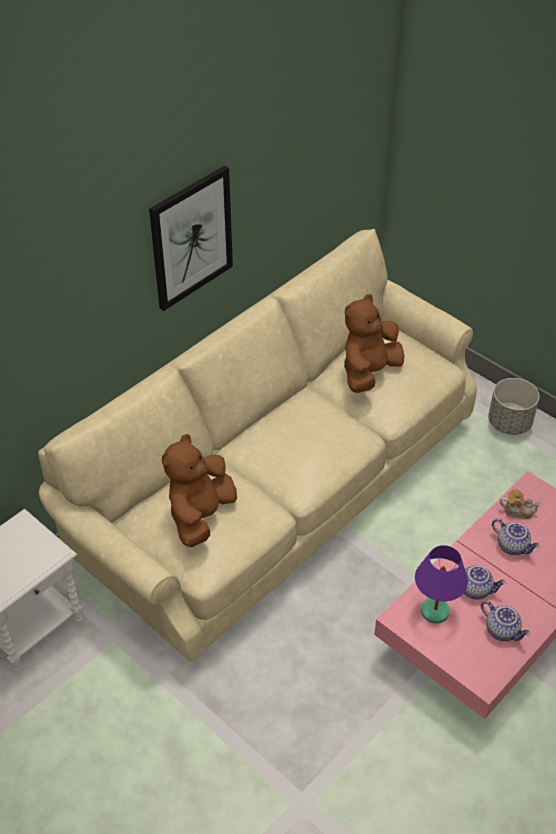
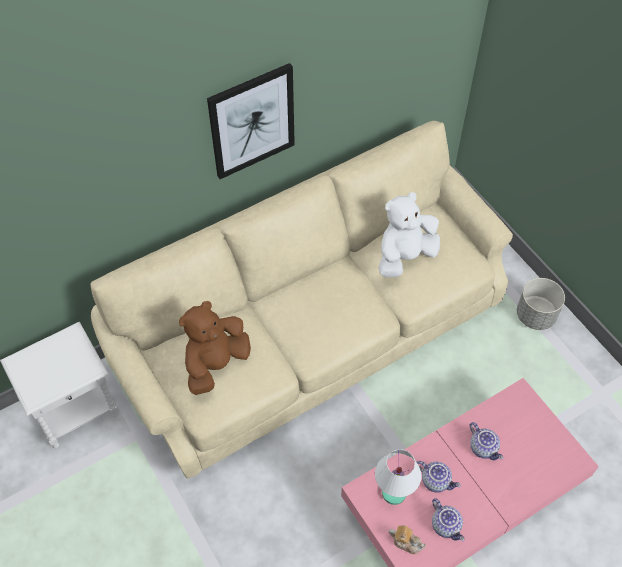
camera: 15 degrees right, 10 degrees up
brown plush toy [344,294,404,393] -> white plush toy [379,192,440,277]
purple table lamp [415,545,468,623] -> white table lamp [375,449,421,505]
teapot [500,489,541,519] -> teapot moved to [389,525,426,554]

